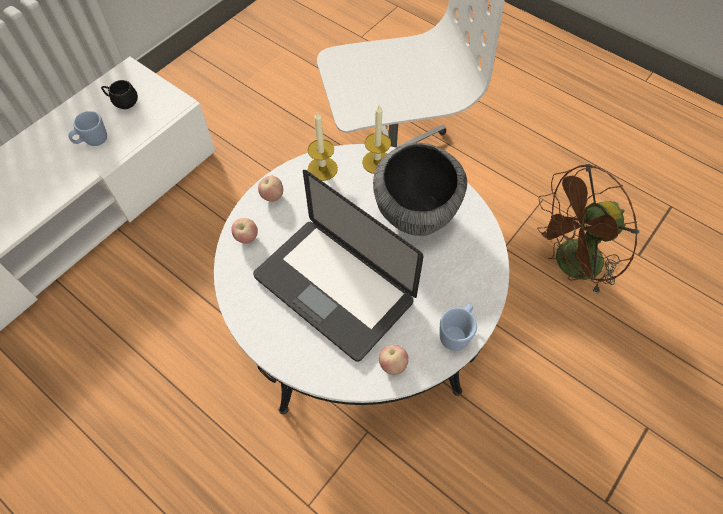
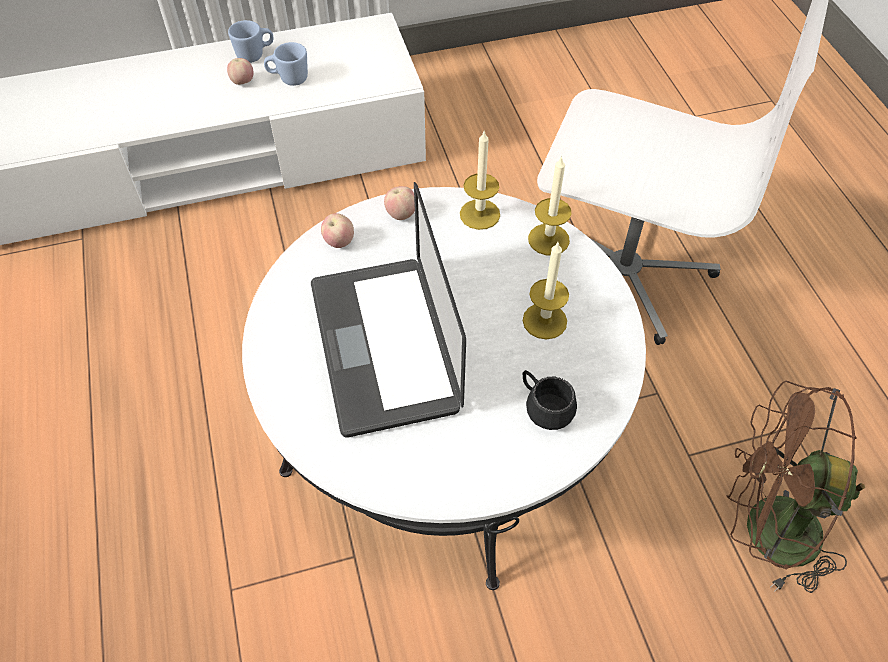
camera: 35 degrees right, 5 degrees down
black mug [101,80,138,109] -> black mug moved to [523,370,577,430]
bowl [373,143,467,236] -> candle [523,242,569,339]
apple [379,345,409,375] -> apple moved to [227,58,254,85]
blue mug [439,304,477,351] -> blue mug moved to [228,20,273,63]

